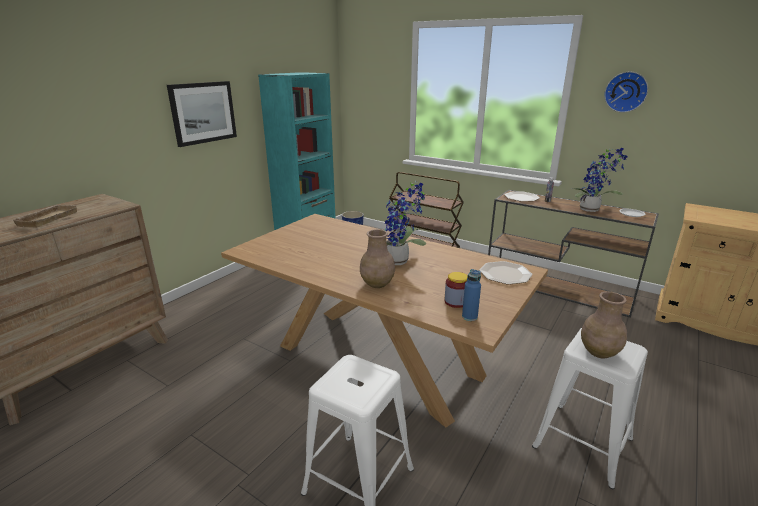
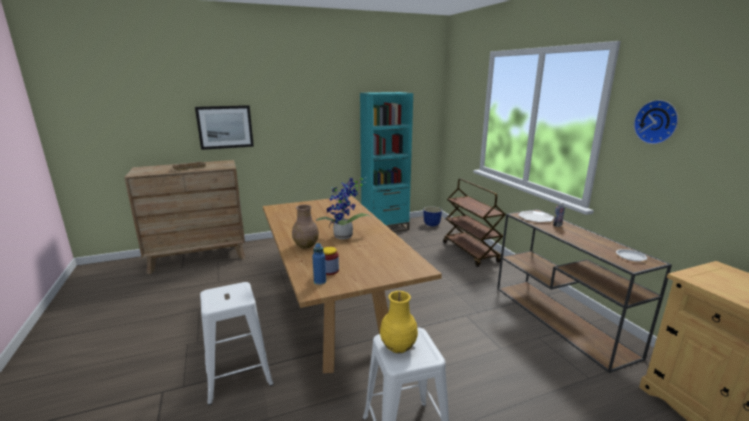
camera: 35 degrees right, 5 degrees down
picture [167,81,237,147] -> picture moved to [195,105,254,150]
plate [480,261,532,285] -> none
potted plant [573,148,628,212] -> none
brown vase [581,291,627,359] -> yellow vase [380,291,418,353]

